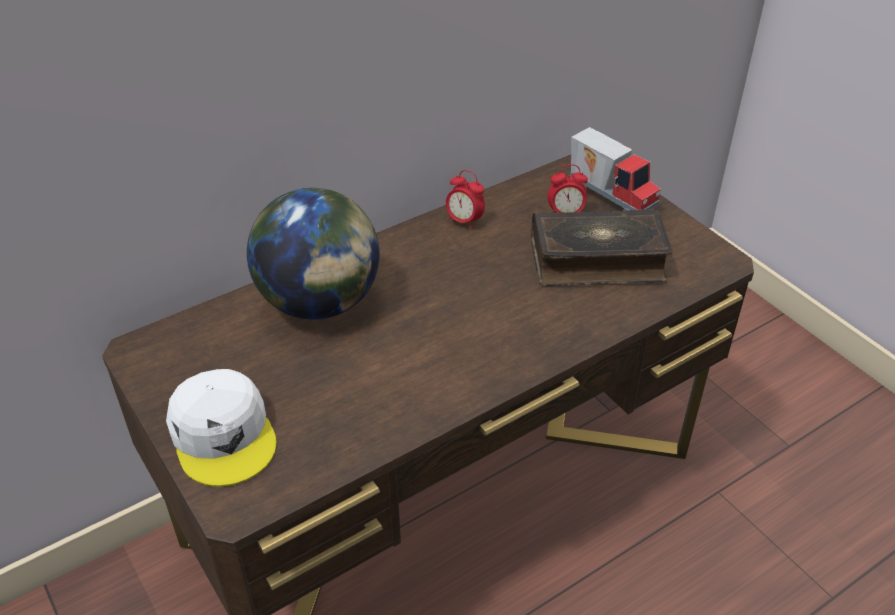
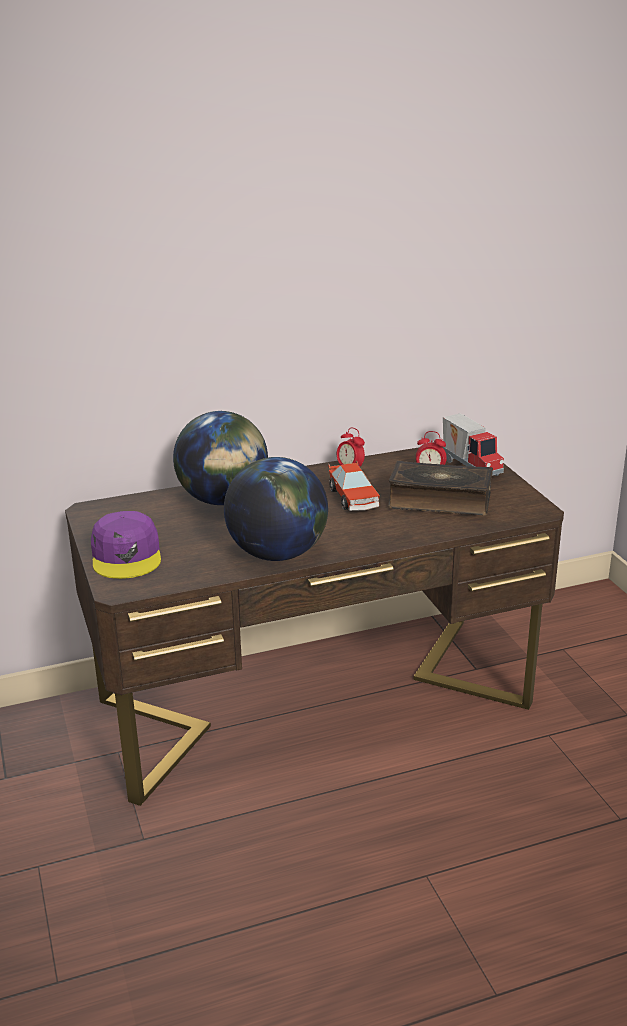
camera: 15 degrees right, 15 degrees down
white cap [166,369,277,486] -> purple cap [91,511,161,579]
none -> globe [224,457,328,561]
none -> toy car [328,460,380,511]

